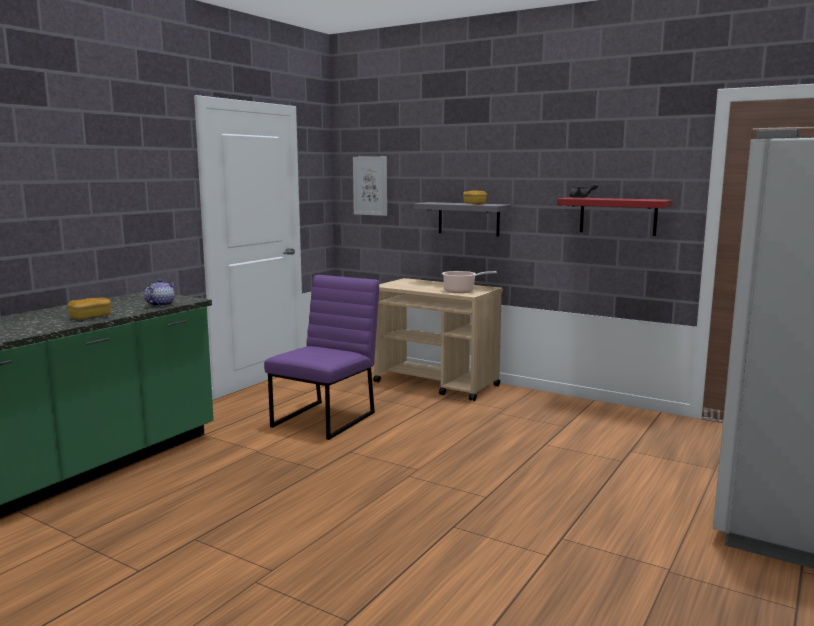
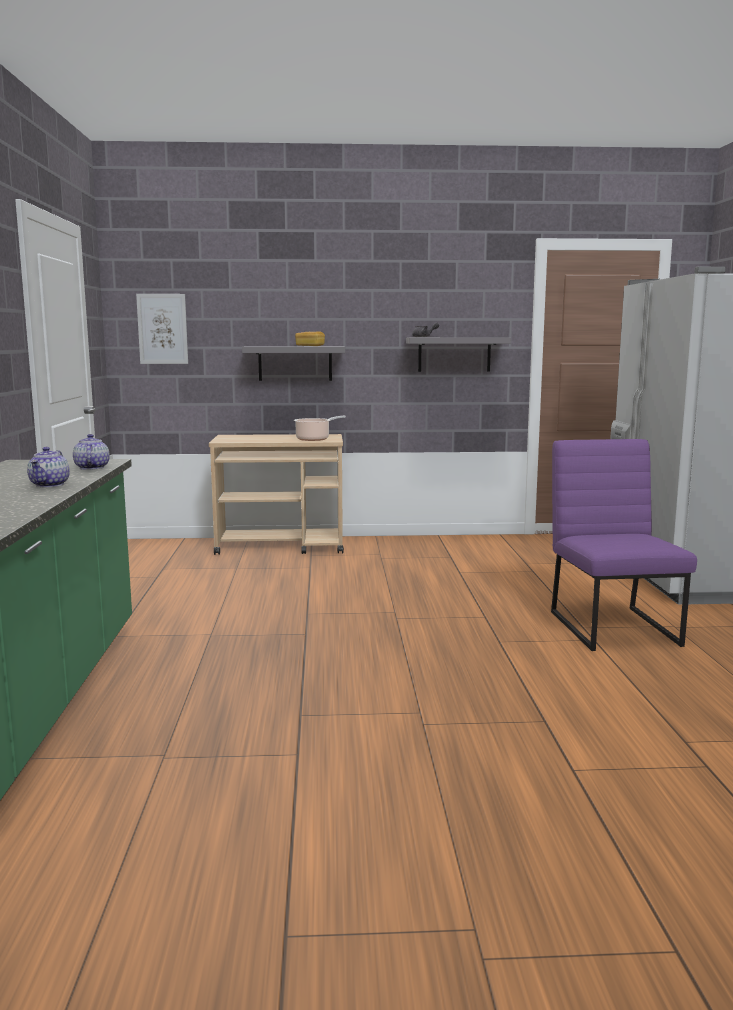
camera: 35 degrees left, 0 degrees up
bread [68,298,111,319] -> teapot [27,447,70,487]
purple chair [264,275,379,440] -> purple chair moved to [551,439,697,651]
red shelf [557,197,673,236] -> grey shelf [406,337,511,372]

